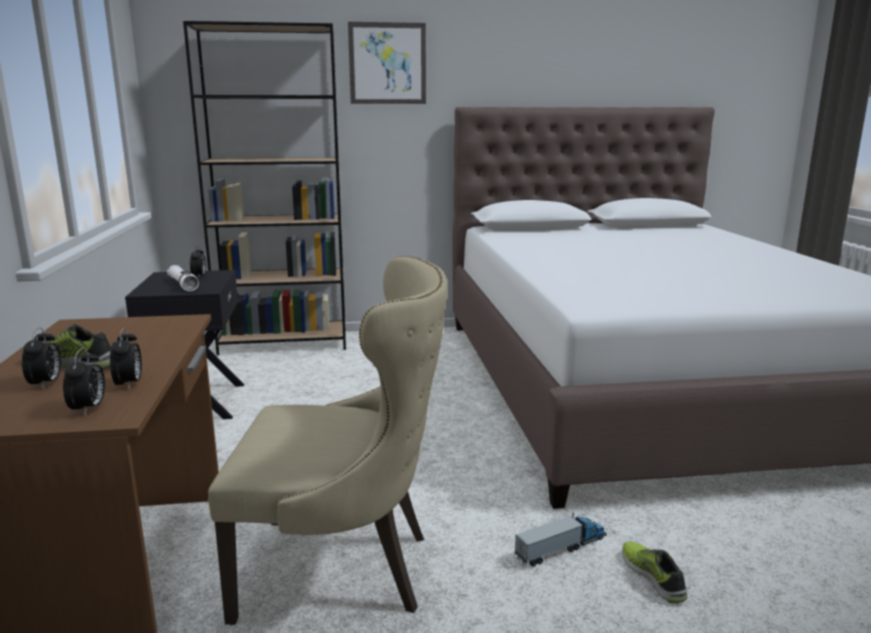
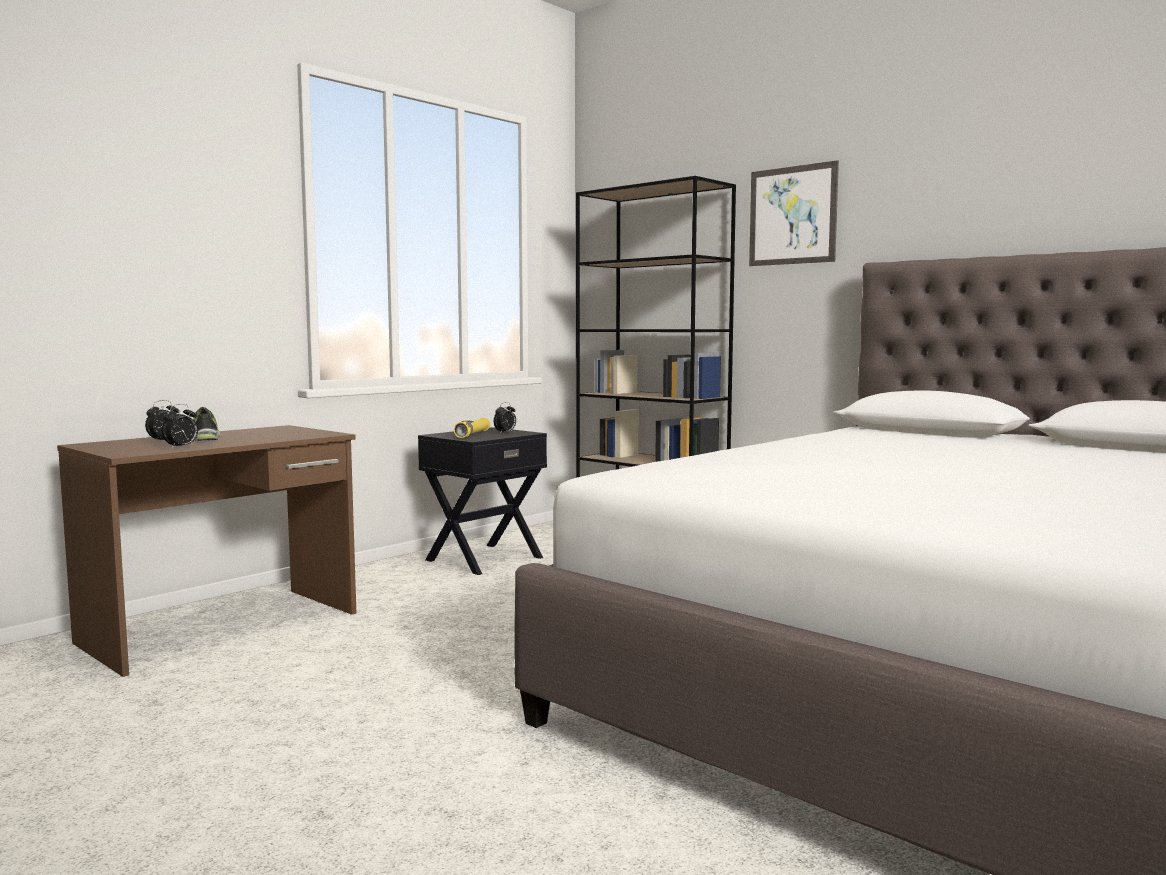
camera: 50 degrees right, 10 degrees down
alarm clock [63,347,105,415] -> none
white flashlight [167,265,199,291] -> yellow flashlight [454,418,490,438]
beige chair [208,256,448,625] -> none
toy truck [515,513,607,567] -> none
shoe [622,542,687,604] -> none

